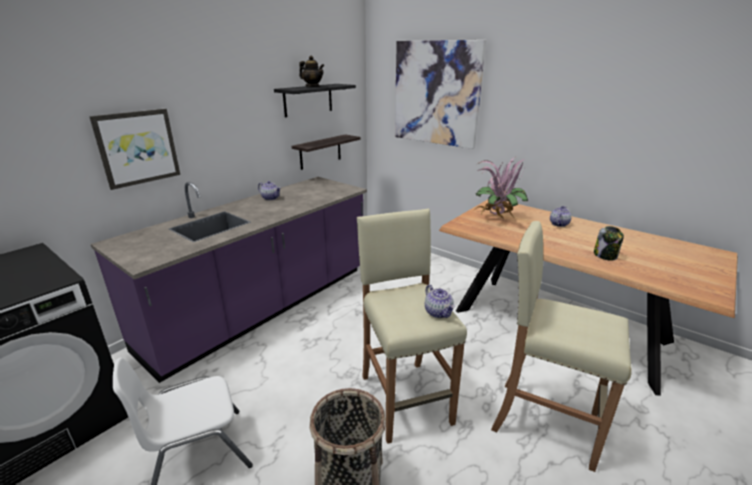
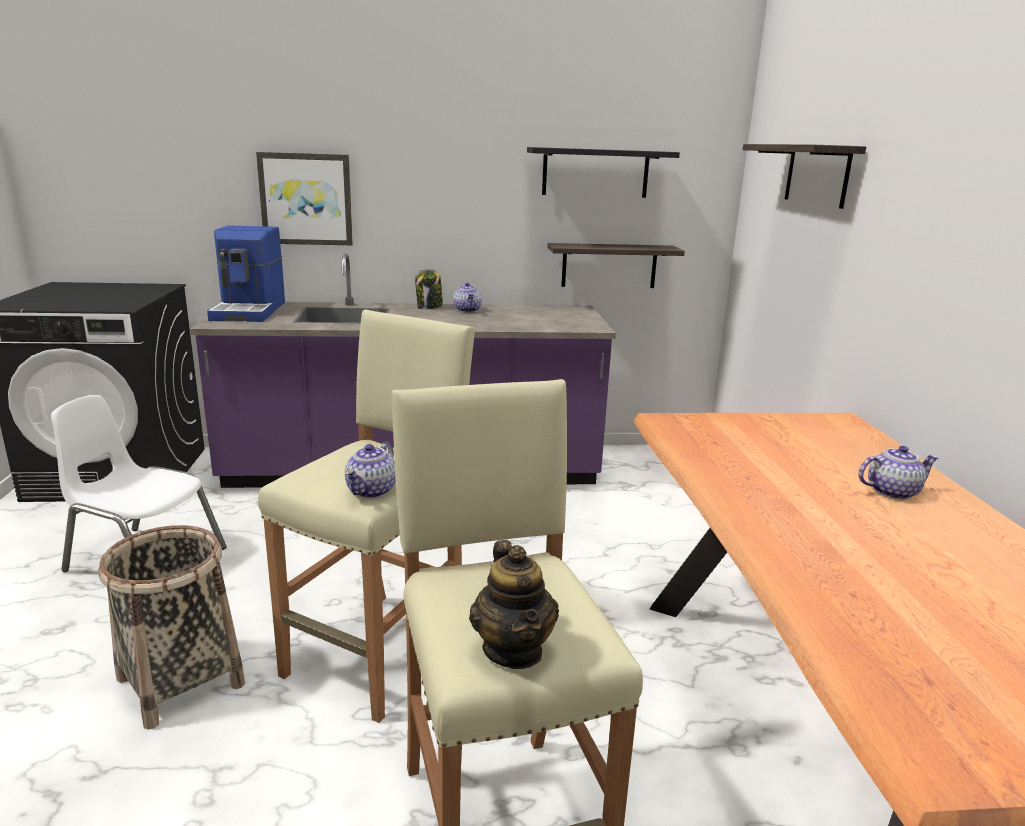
camera: 45 degrees right, 5 degrees down
teapot [299,56,324,87] -> teapot moved to [469,540,559,669]
picture [395,40,486,149] -> shelf [743,144,866,209]
potted plant [473,156,528,220] -> none
jar [594,226,624,261] -> jar moved to [415,269,443,310]
none -> coffee machine [207,226,285,322]

